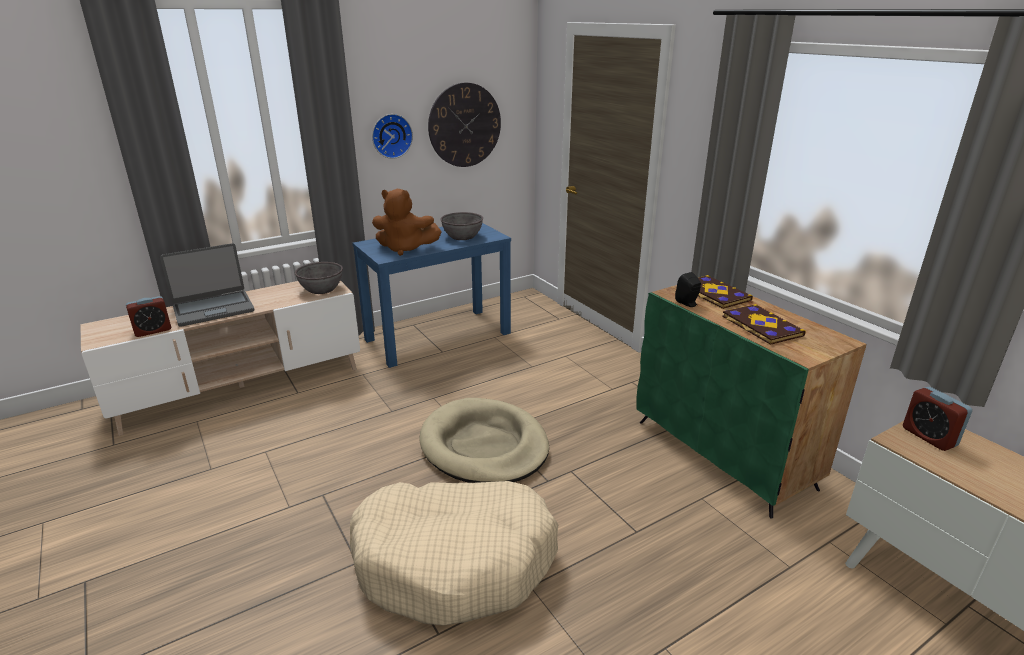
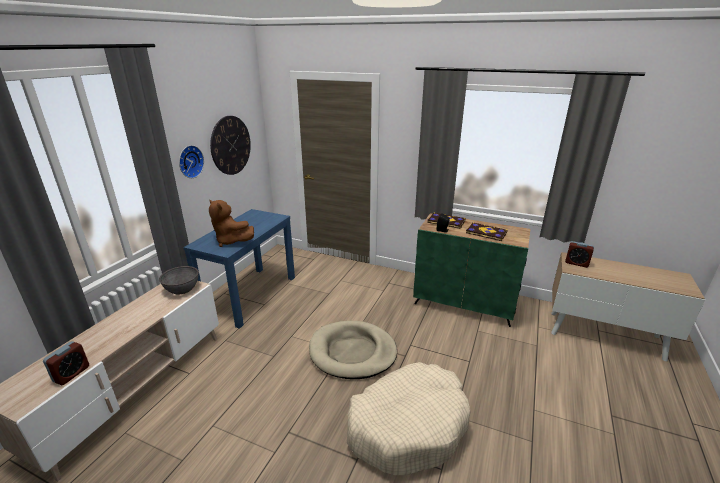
camera: 35 degrees left, 0 degrees up
laptop [160,243,254,327] -> none
brown plush toy [372,189,442,256] -> brown plush toy turned 60 degrees clockwise [209,199,254,247]
grey bowl [440,212,483,240] -> none

